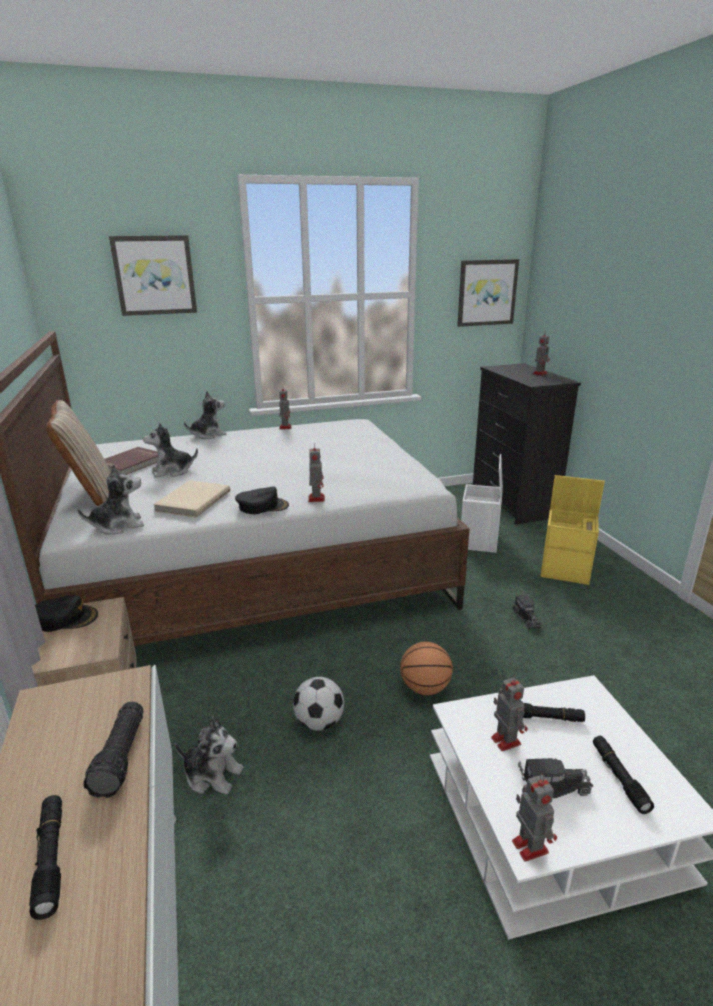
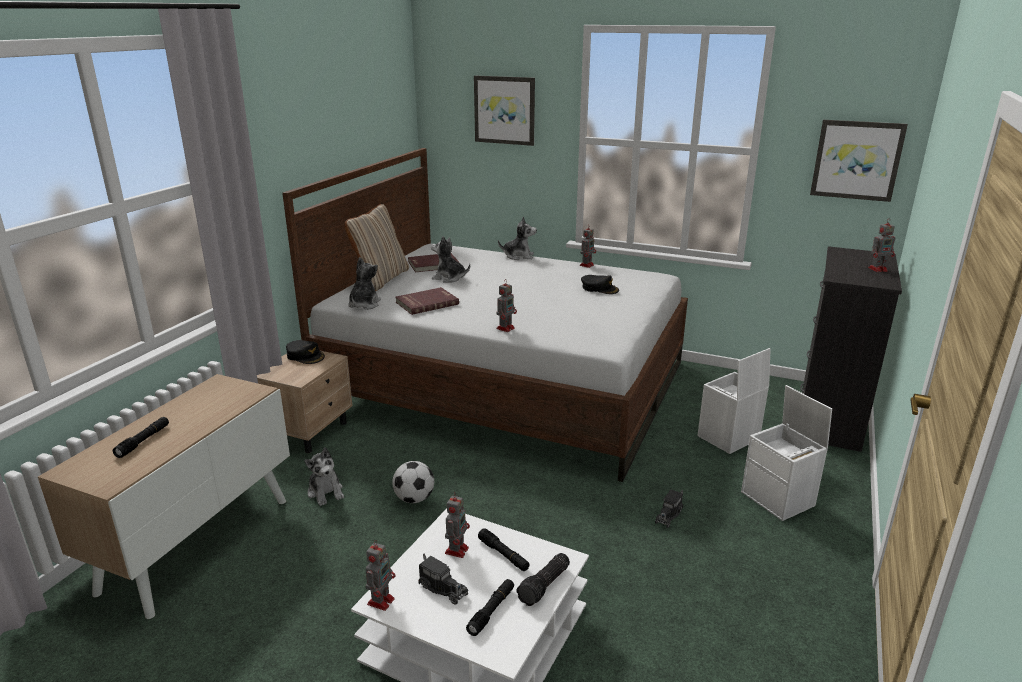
camera: 40 degrees right, 0 degrees up
plush toy [77,464,144,535] -> plush toy turned 90 degrees counterclockwise [348,257,381,310]
flashlight [83,702,143,798] -> flashlight moved to [516,553,570,606]
beige book [153,480,230,517] -> red book [396,287,459,315]
black cap [235,486,289,514] -> black cap moved to [581,275,619,294]
basketball [400,642,453,695] -> none
yellow storage box [540,475,605,585] -> white storage box [741,385,832,521]

